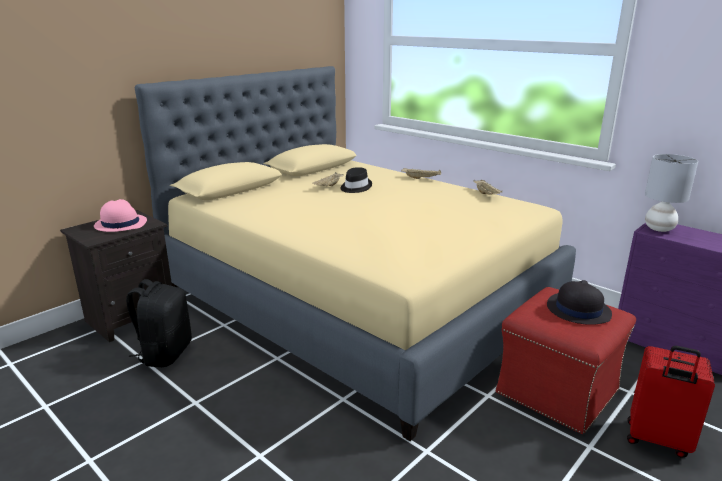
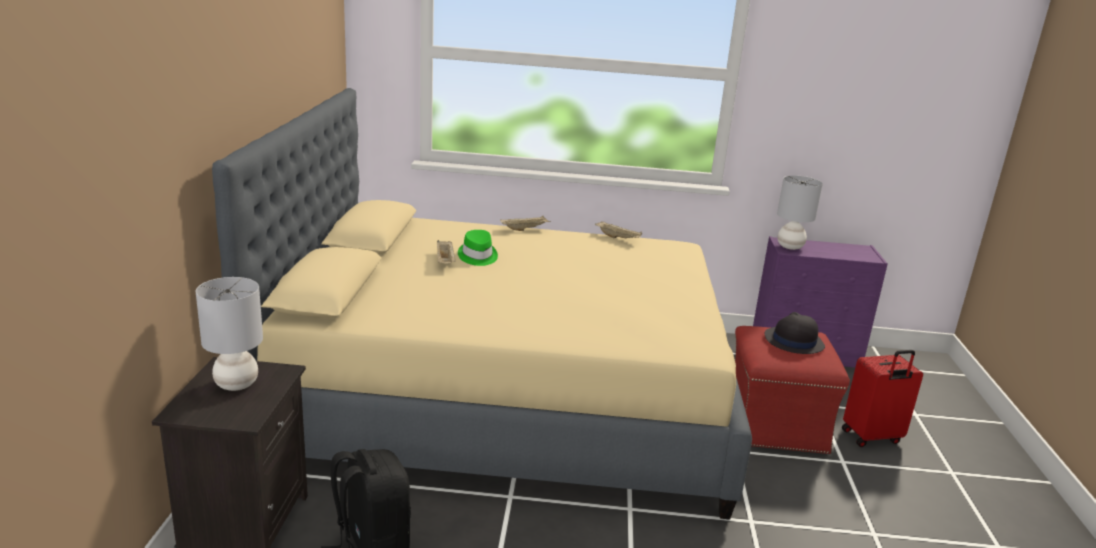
camera: 40 degrees left, 0 degrees up
pink hat [94,199,147,232] -> grey table lamp [196,277,263,391]
black hat [340,167,372,193] -> green hat [458,230,498,266]

